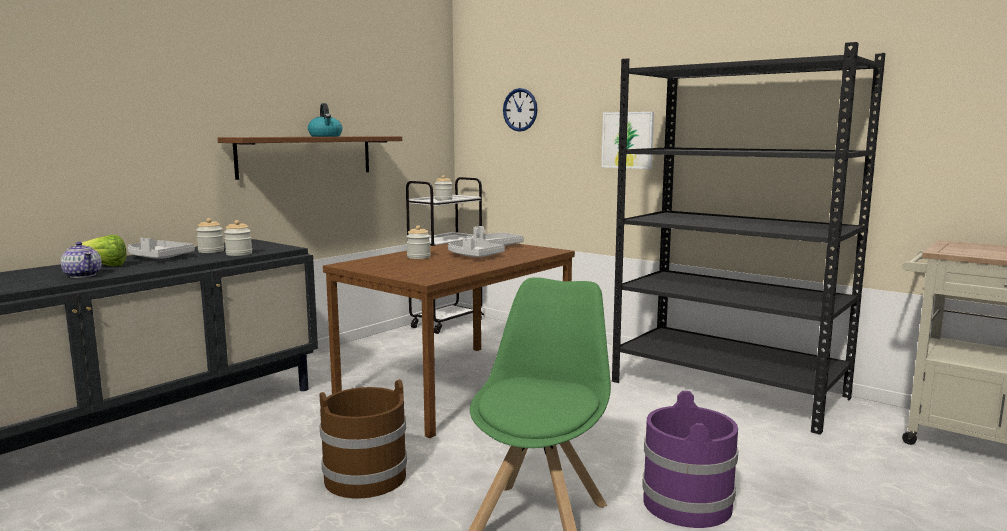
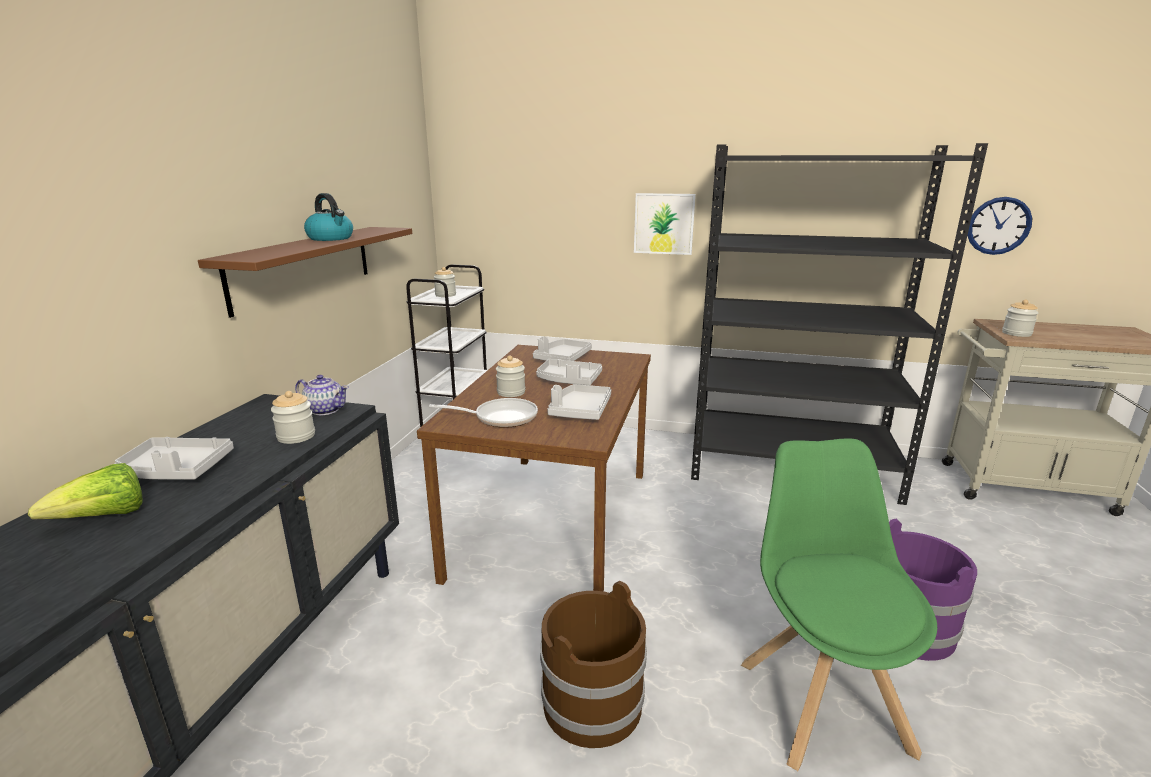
camera: 25 degrees left, 10 degrees up
teapot [61,242,102,278] -> teapot moved to [295,375,349,415]
jar [196,218,224,253] -> jar moved to [1002,300,1038,337]
wall clock [503,88,538,132] -> wall clock moved to [967,197,1032,255]
none -> frying pan [429,398,538,428]
none -> grey tray [547,384,611,420]

